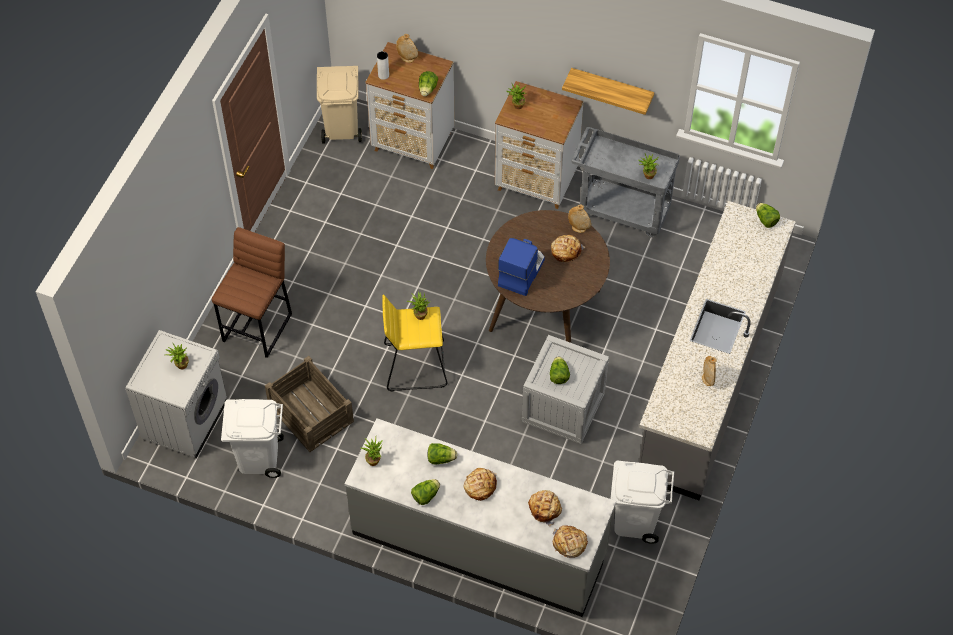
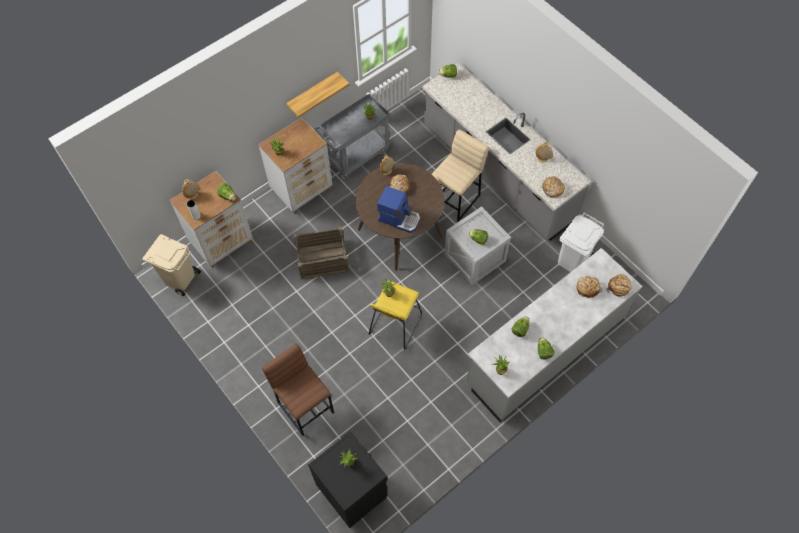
camera: 60 degrees left, 5 degrees up
white washing machine [125,330,227,458] -> black washing machine [308,431,388,528]
white trash can [221,399,284,478] -> none
crate [265,356,354,452] -> crate moved to [294,226,349,279]
bread [464,468,497,501] -> bread moved to [542,176,565,198]
coffee machine [498,238,545,296] -> coffee machine turned 150 degrees clockwise [377,186,420,233]
none -> beige stool [432,129,489,222]

